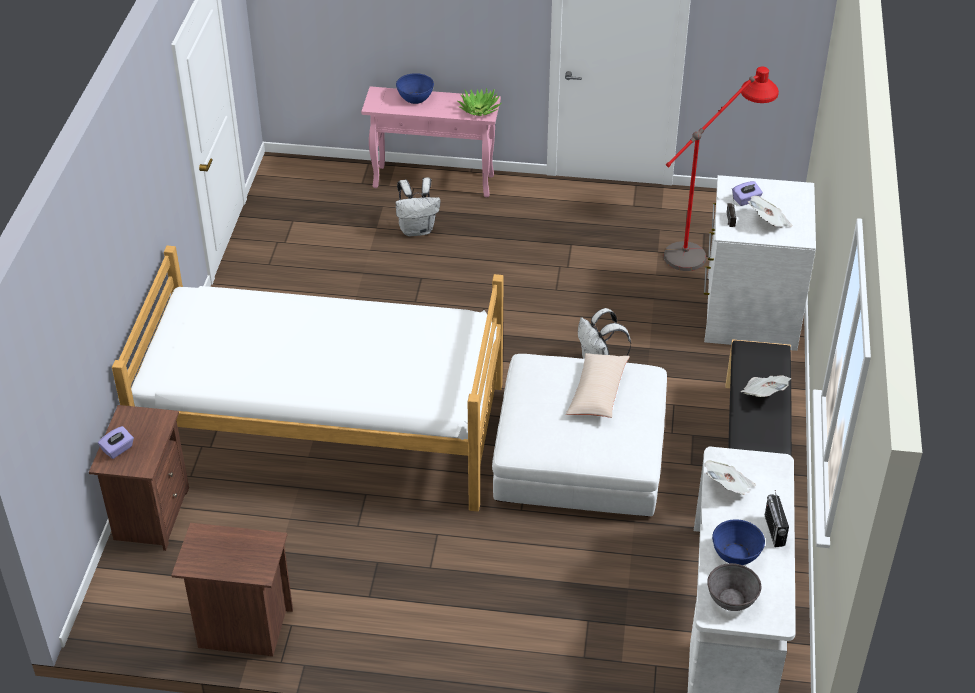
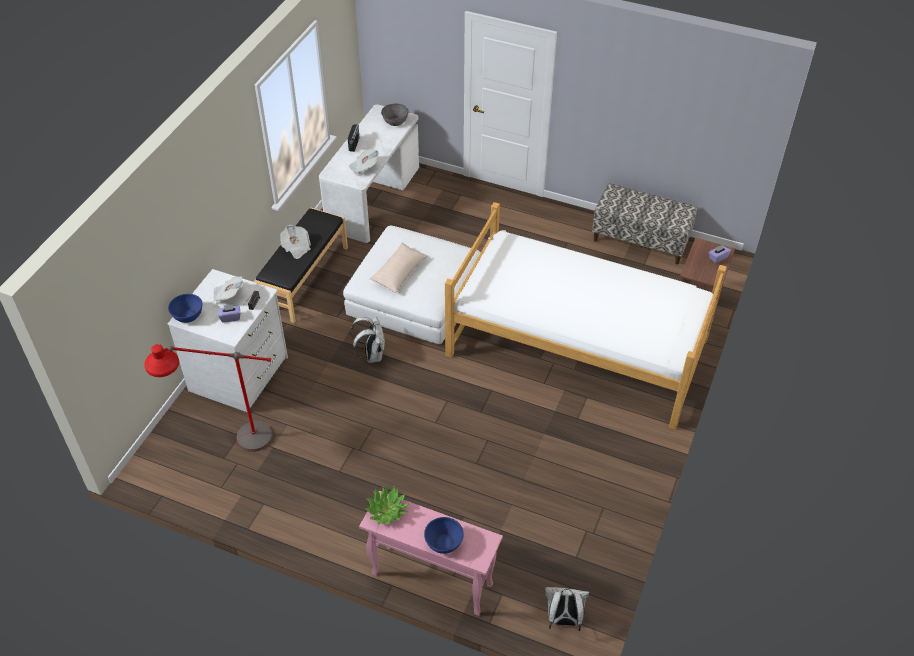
camera: 165 degrees left, 5 degrees up
brown nightstand [171,523,293,656] -> bench [592,183,697,264]
white backpack [396,178,440,236] -> white backpack moved to [545,587,589,631]
blue bowl [712,519,765,565] -> blue bowl moved to [168,294,202,323]

